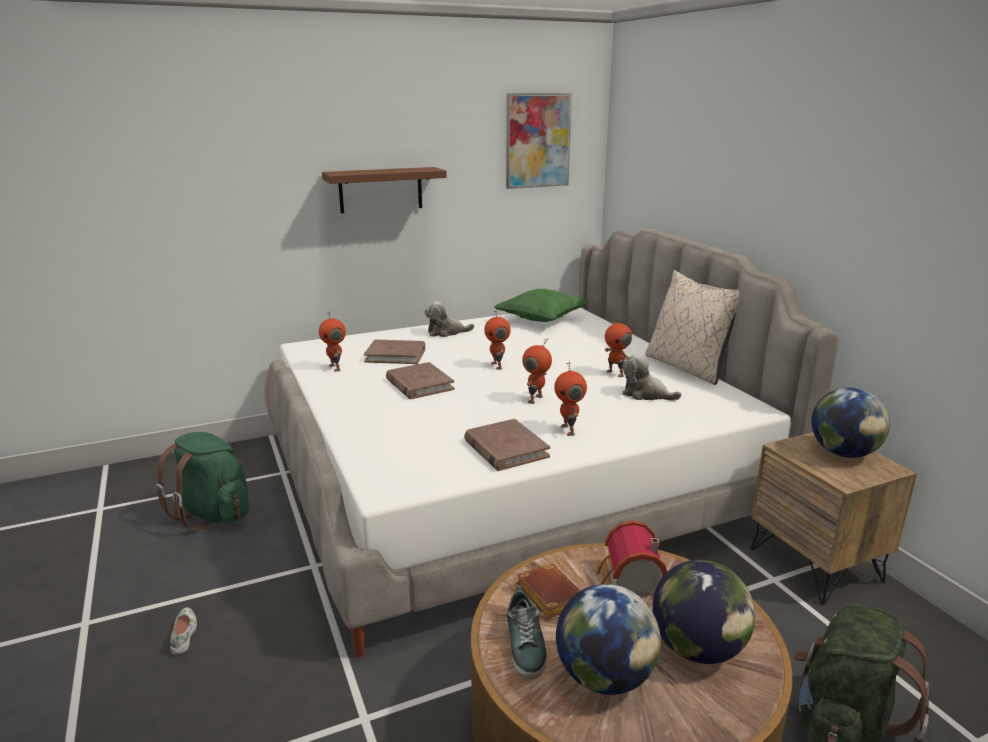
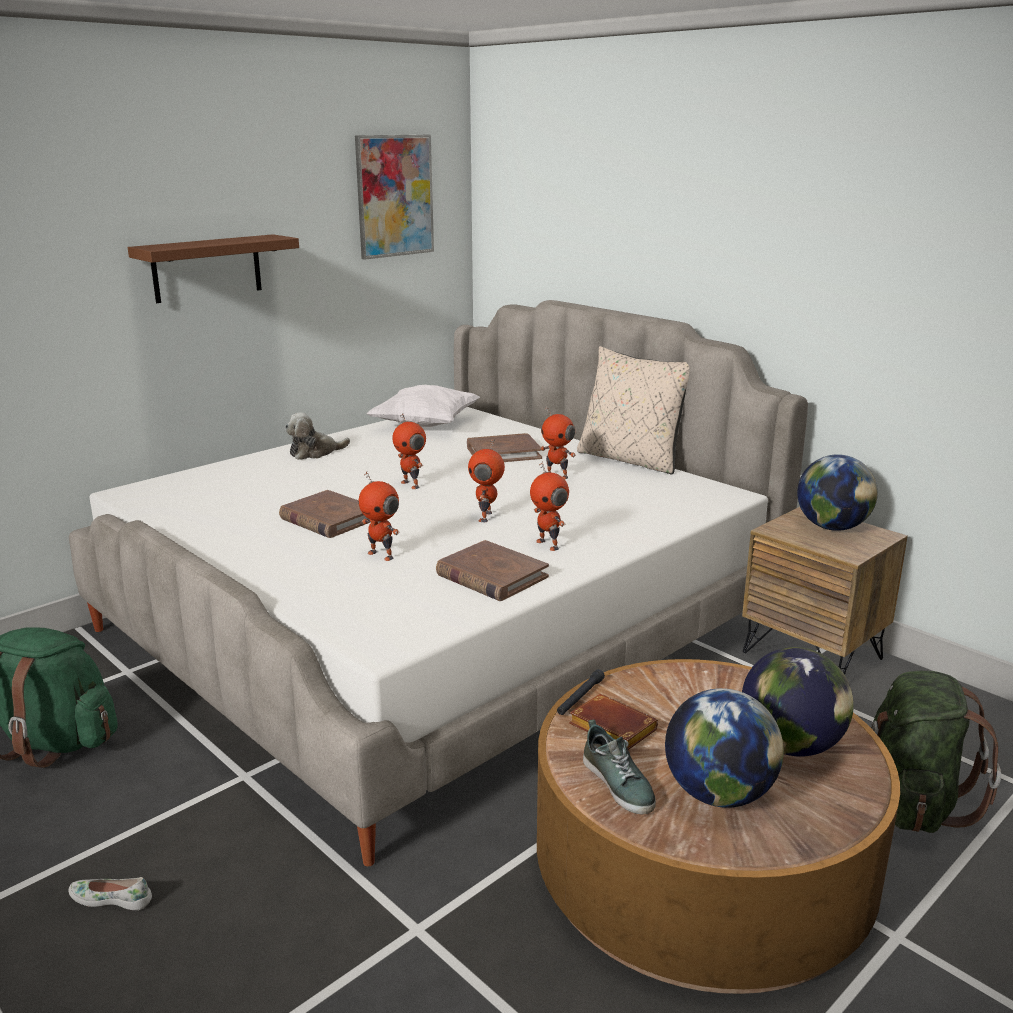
camera: 20 degrees left, 0 degrees up
white shoe [170,608,197,654] -> white shoe turned 45 degrees counterclockwise [69,877,152,910]
toy robot [319,311,346,372] -> toy robot moved to [359,471,400,561]
brown book [364,340,425,364] -> brown book moved to [467,433,542,462]
green pillow [494,289,589,322] -> white pillow [366,385,480,427]
toy house [596,520,667,596] -> none
plush toy [622,354,682,400] -> none
none -> black flashlight [557,669,605,715]

